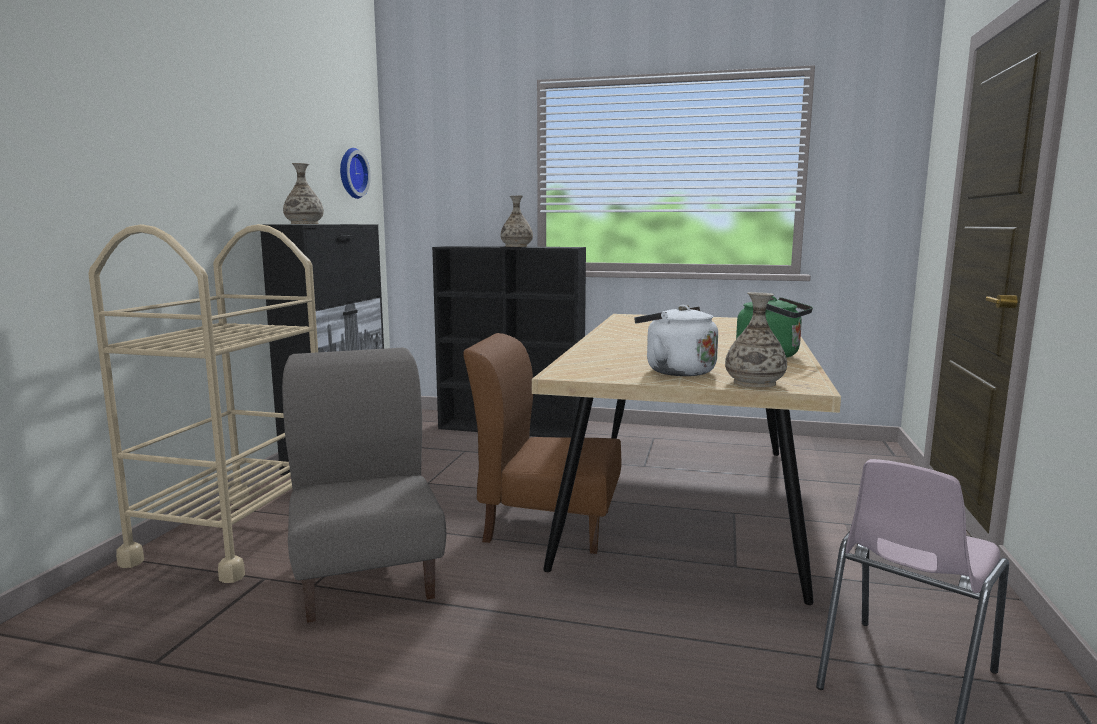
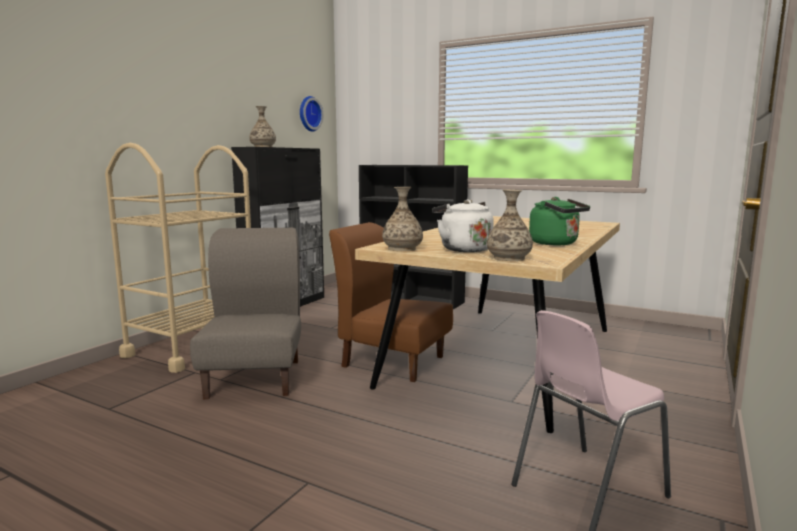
camera: 15 degrees right, 0 degrees up
vase [500,196,533,247] -> vase moved to [382,187,423,251]

